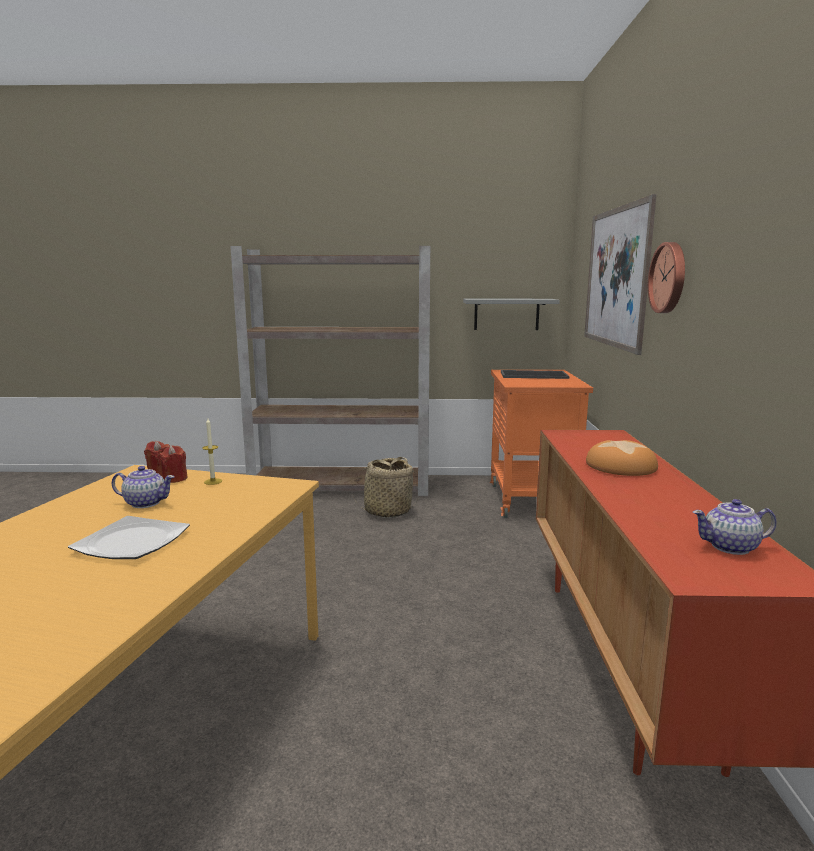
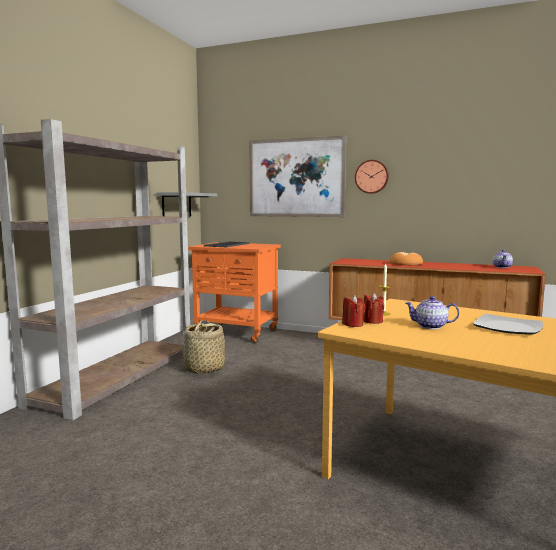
camera: 70 degrees left, 5 degrees down
teapot [112,466,175,508] -> teapot turned 105 degrees counterclockwise [405,296,460,329]

